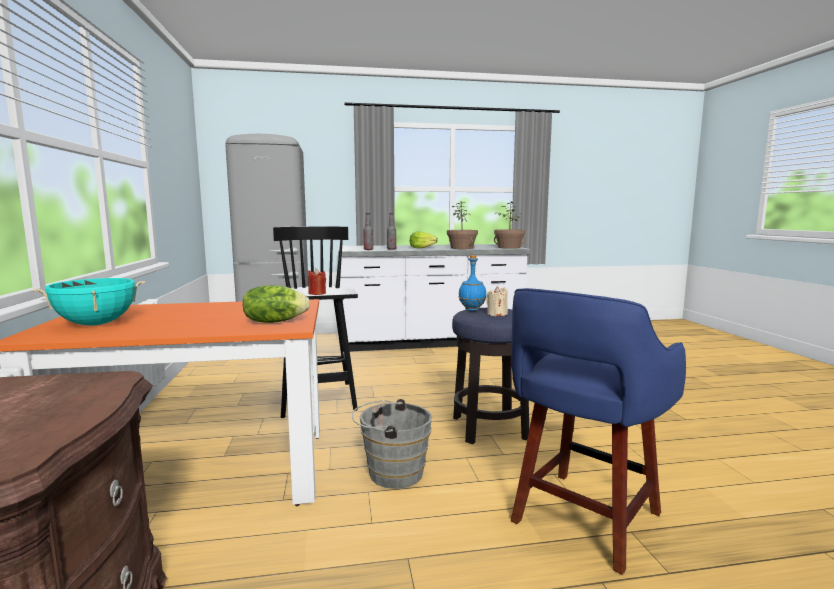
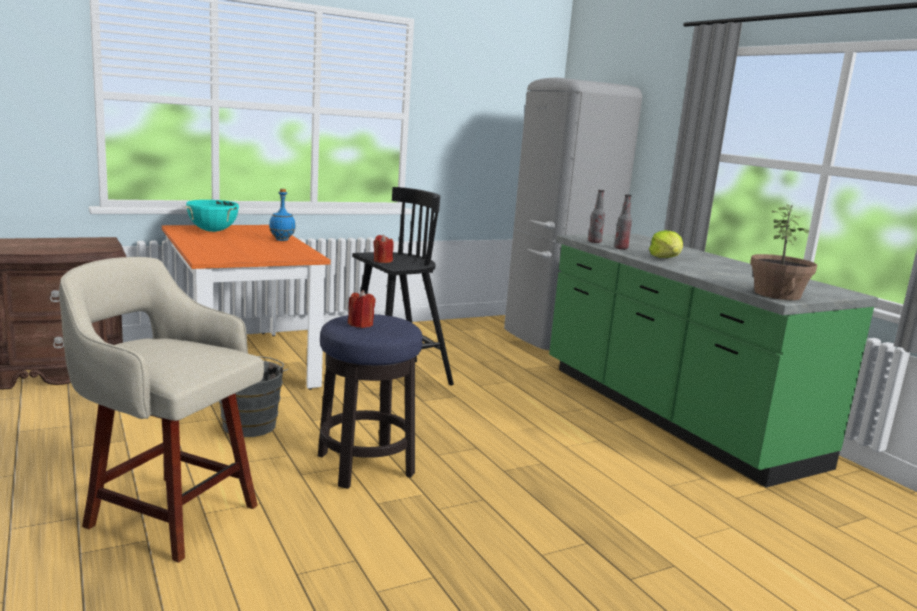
camera: 70 degrees right, 5 degrees up
lettuce [243,285,310,323] -> none
white counter [338,244,530,351] -> green counter [549,234,878,488]
potted plant [447,202,478,249] -> none
blue bottle [459,255,486,311] -> blue bottle moved to [269,189,296,241]
beige candle [486,286,508,316] -> red candle [348,290,376,328]
blue stool [511,288,686,575] -> beige stool [59,257,264,563]

